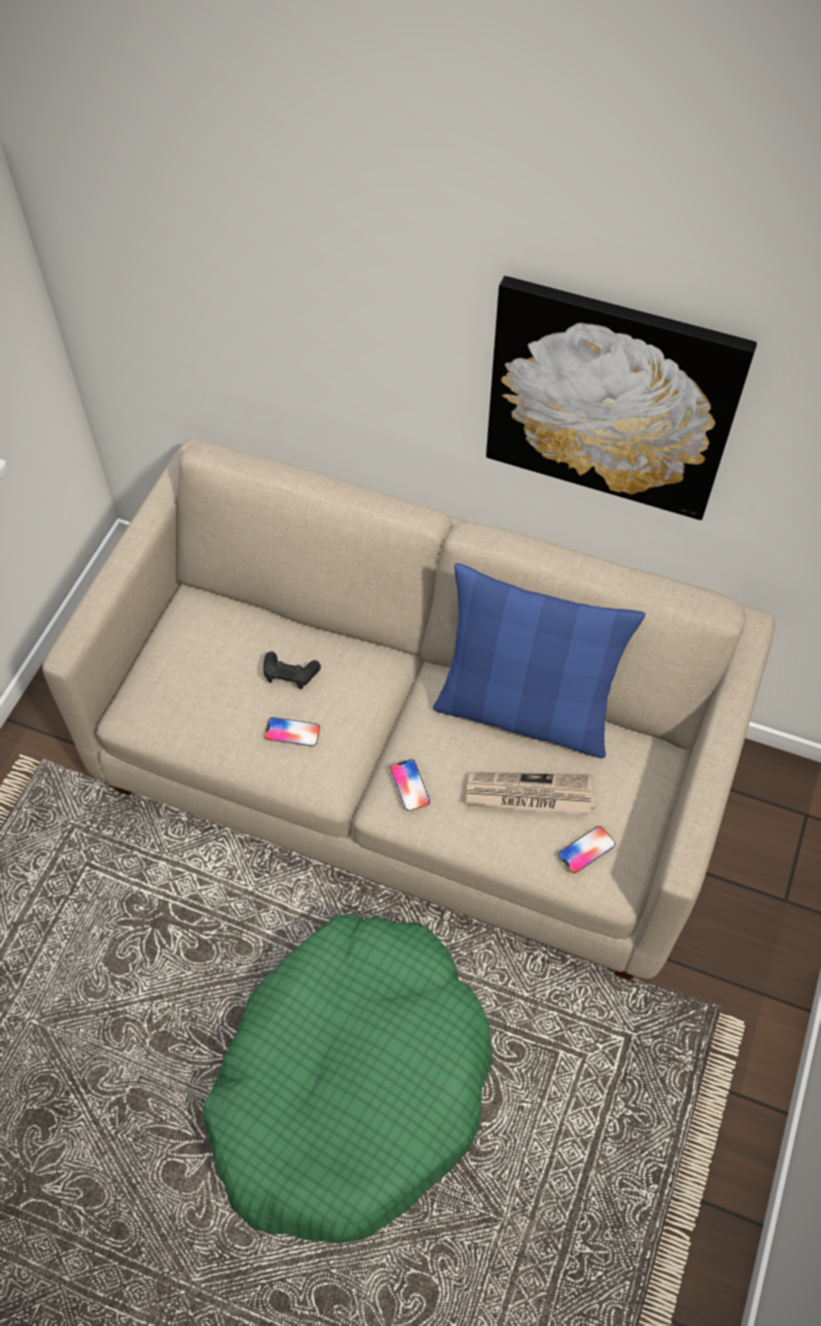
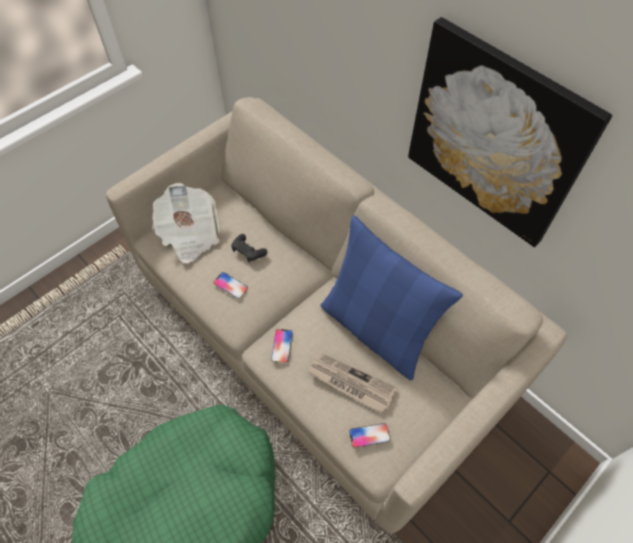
camera: 25 degrees right, 0 degrees up
none -> newspaper [152,183,219,264]

